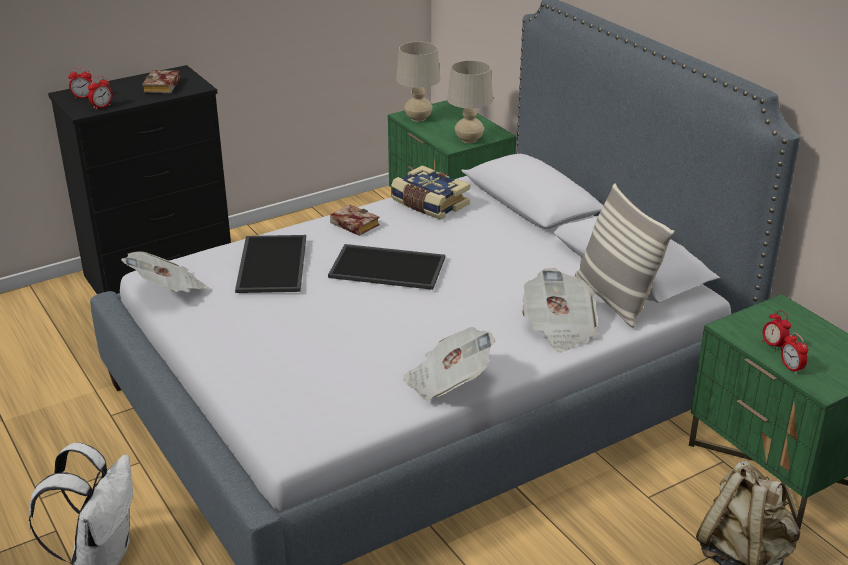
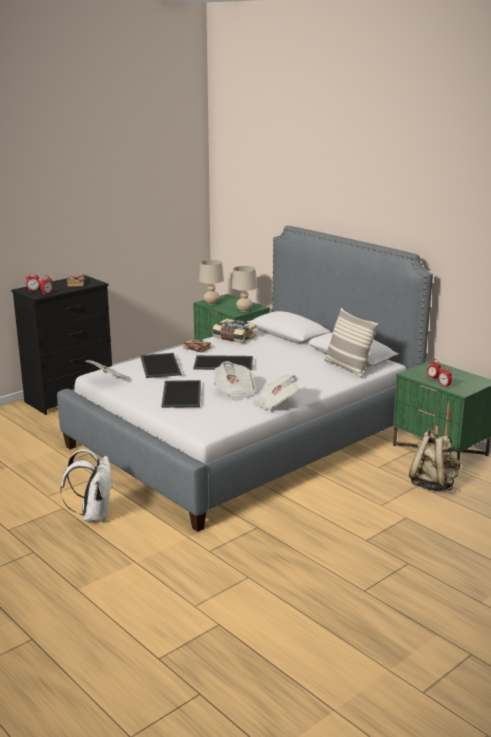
camera: 10 degrees left, 10 degrees down
newspaper [522,268,598,352] -> newspaper moved to [214,361,256,401]
none -> tray [161,380,201,408]

